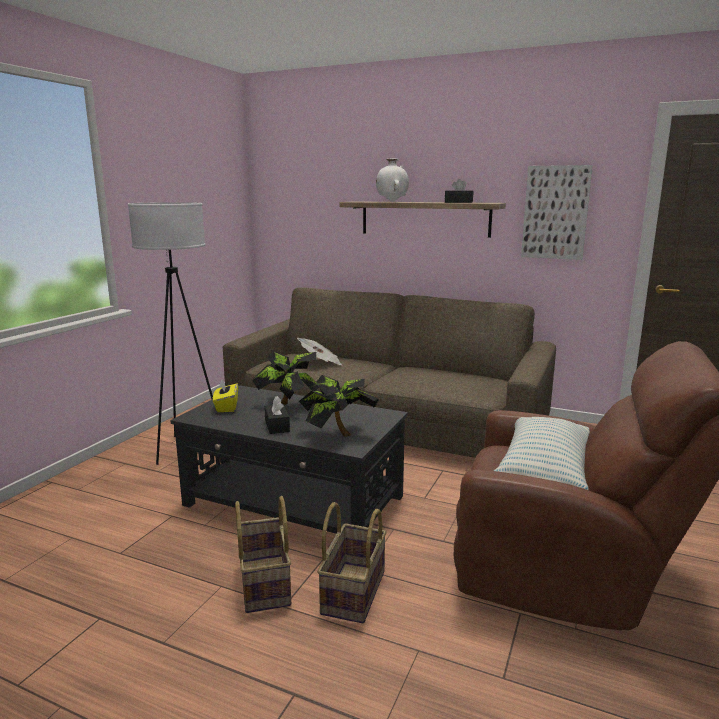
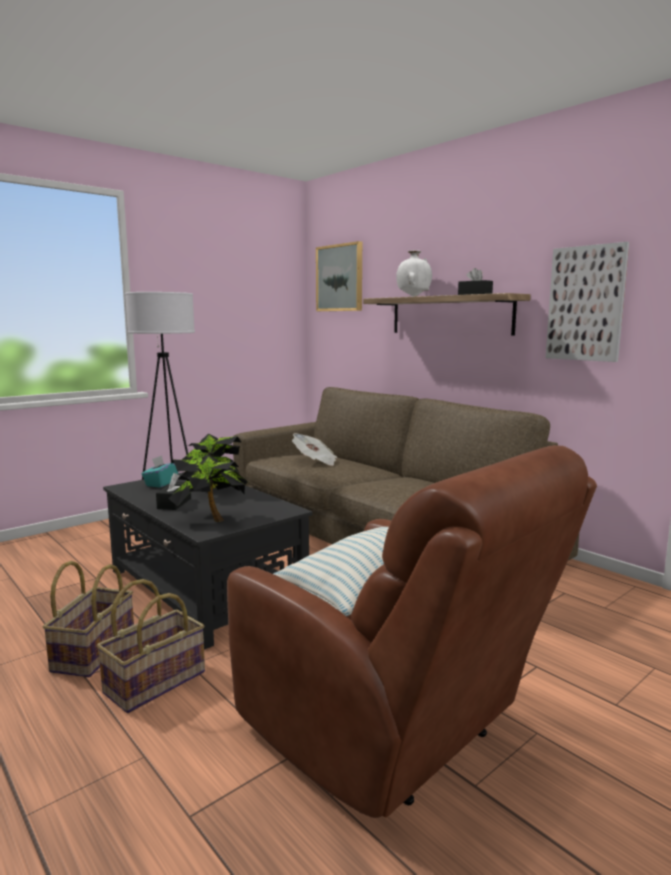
camera: 25 degrees right, 5 degrees down
yellow tissue box [213,379,238,412] -> turquoise tissue box [142,455,178,487]
none -> picture [316,241,362,311]

